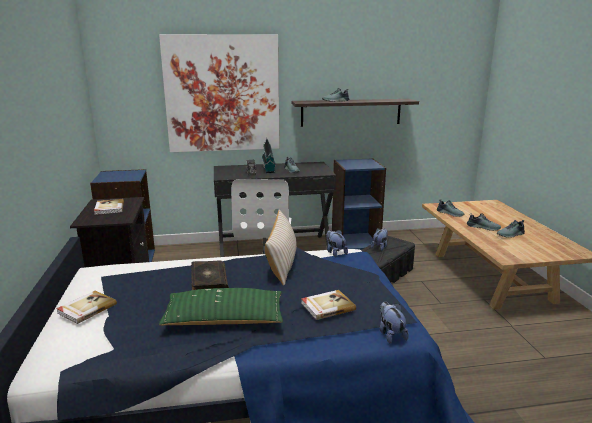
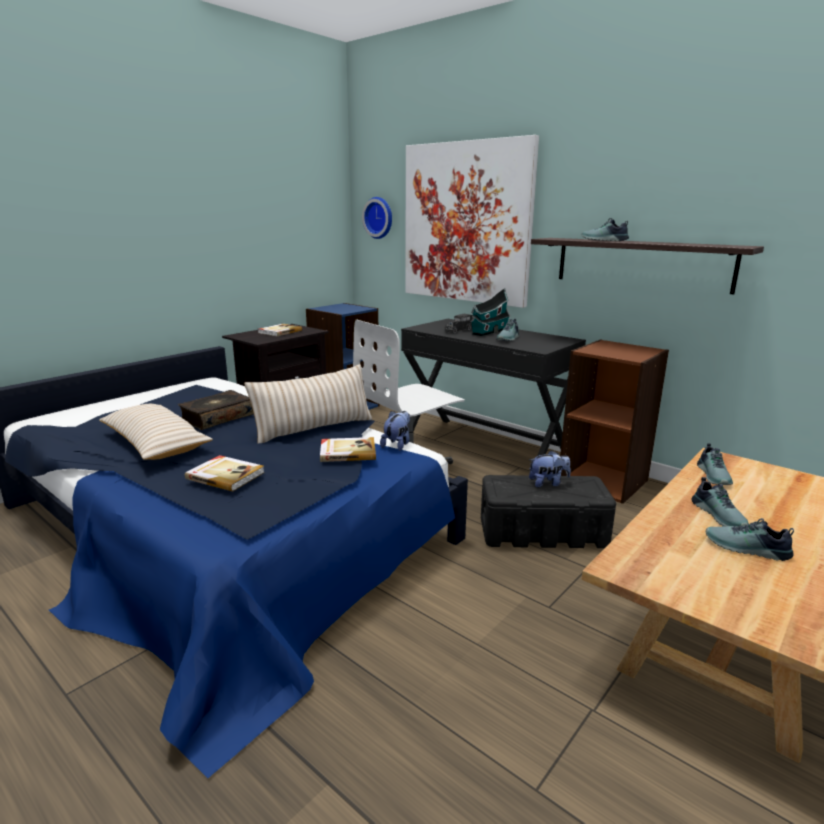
camera: 50 degrees right, 0 degrees up
book [56,291,117,324] -> book moved to [320,437,376,462]
green pillow [159,288,283,325] -> beige pillow [99,404,213,460]
blue bookcase [332,158,386,250] -> brown bookcase [560,339,669,504]
plush toy [380,302,409,344] -> none
none -> wall clock [362,197,392,239]

